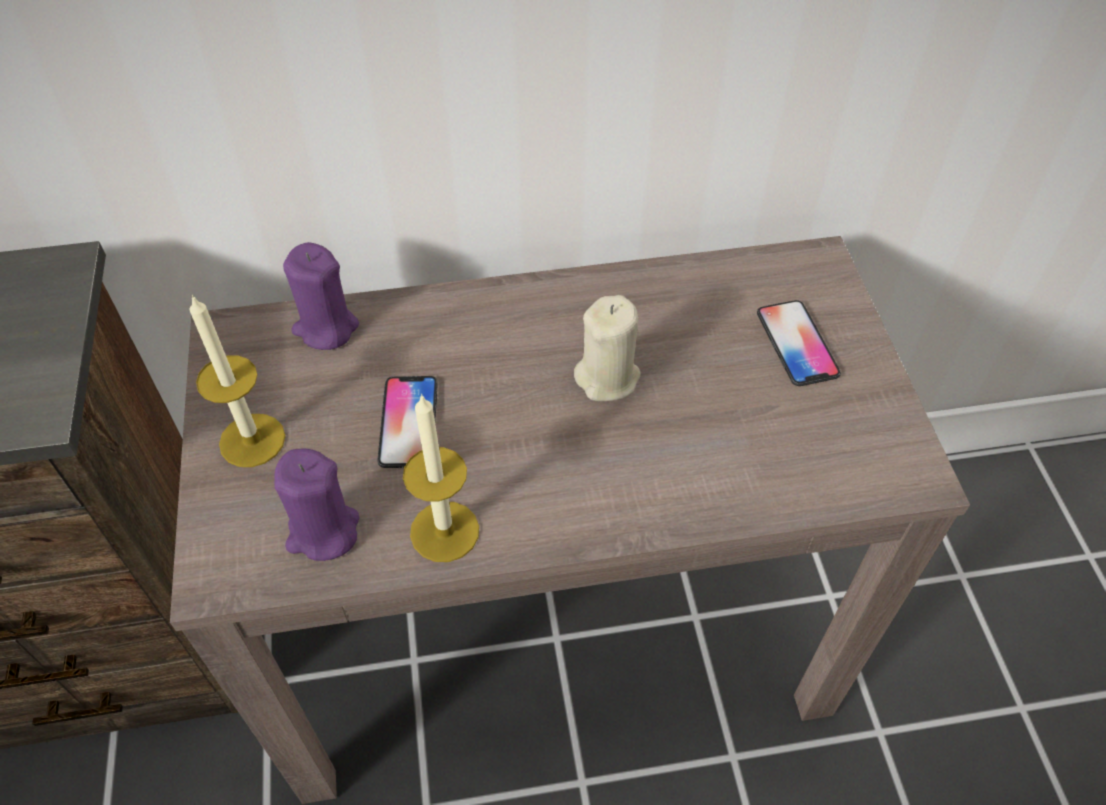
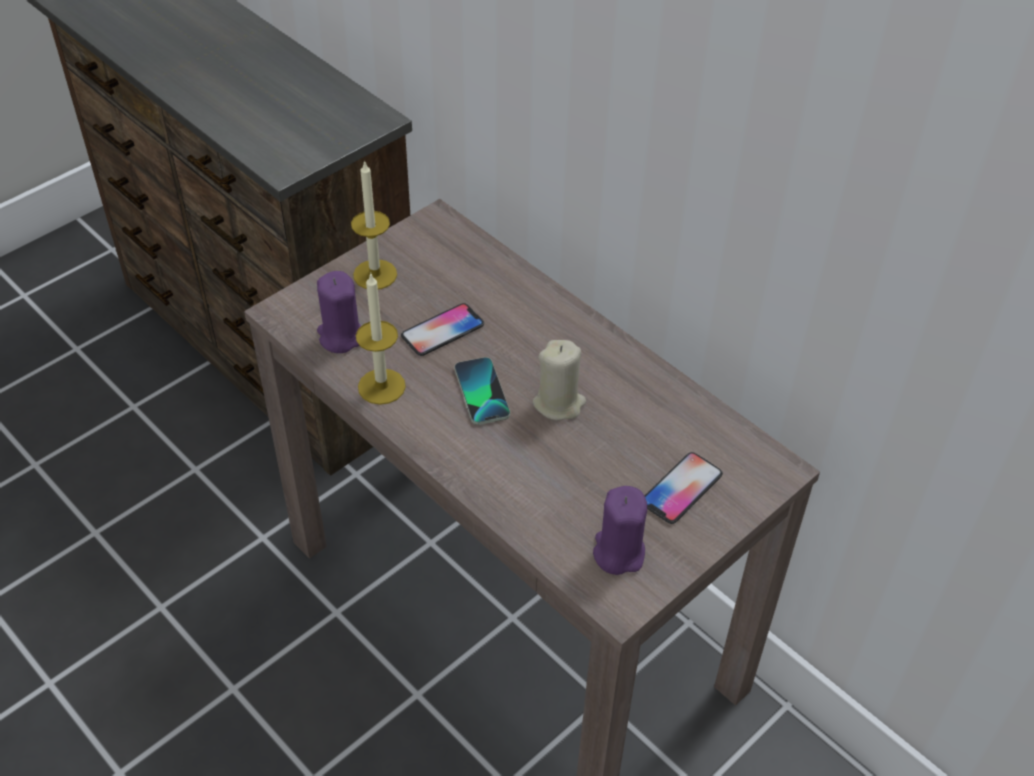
camera: 55 degrees right, 5 degrees down
purple candle [283,242,359,350] -> purple candle moved to [593,486,647,575]
none -> phone [455,357,510,425]

